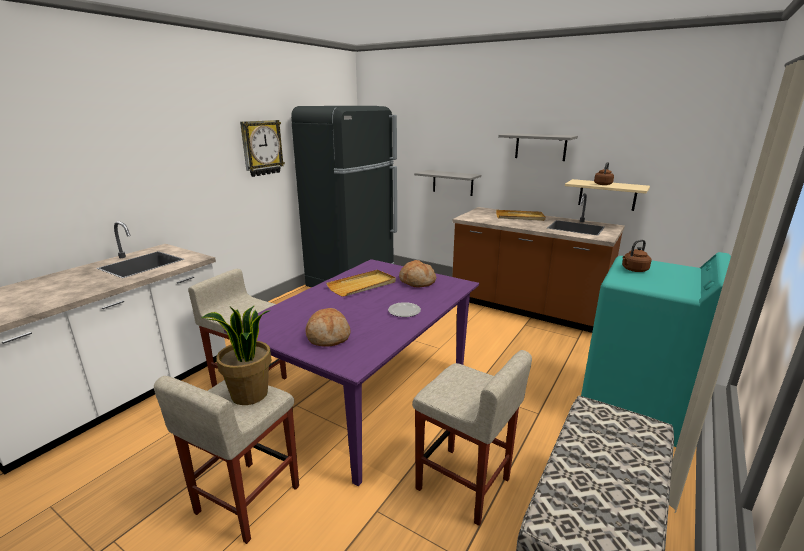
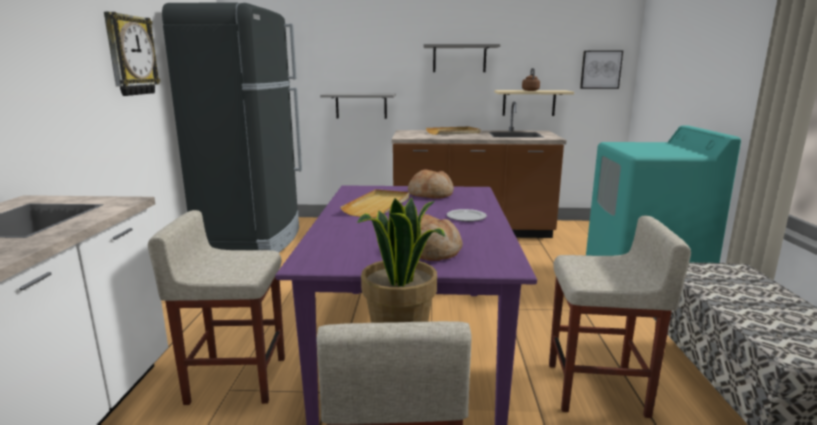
camera: 30 degrees left, 5 degrees down
brown kettle [622,239,652,272] -> none
none -> picture [580,51,623,89]

